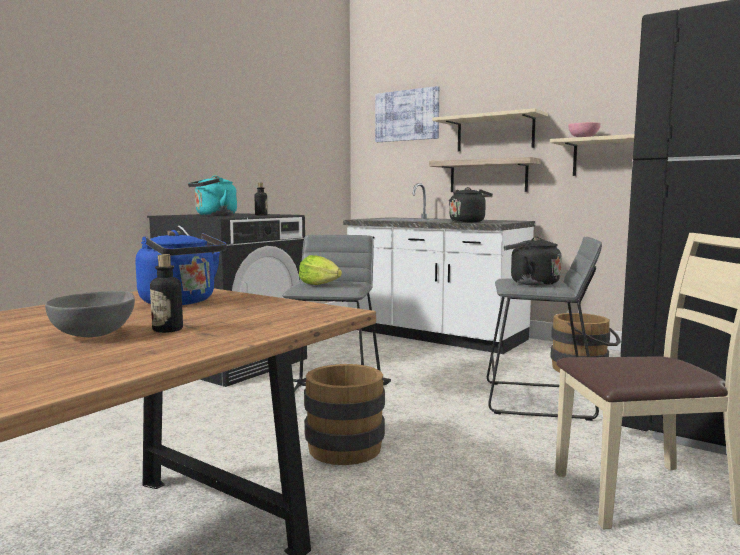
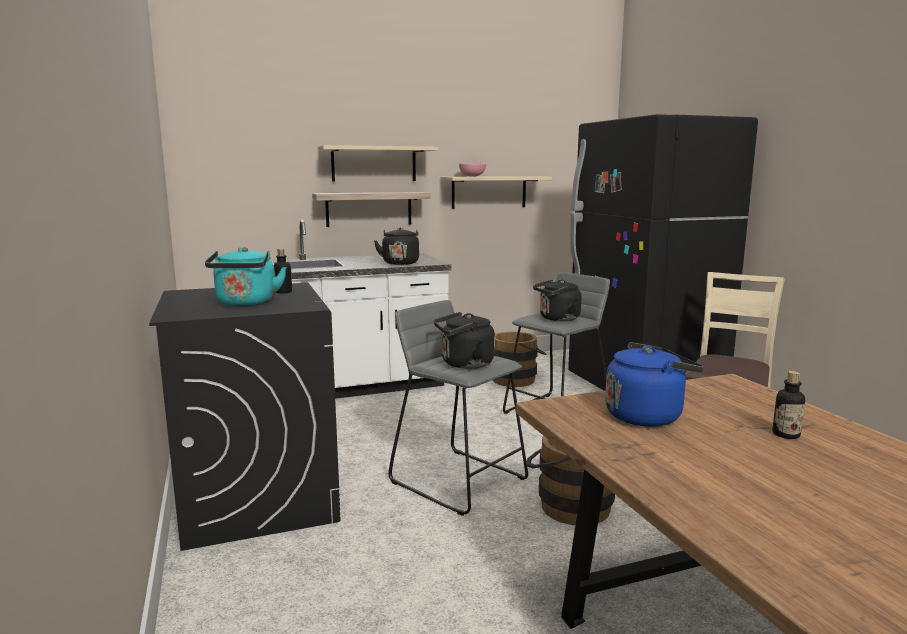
camera: 55 degrees left, 5 degrees up
grey bowl [45,291,135,337] -> none
lettuce [299,255,342,285] -> black kettle [434,312,495,369]
picture [375,86,440,142] -> none

